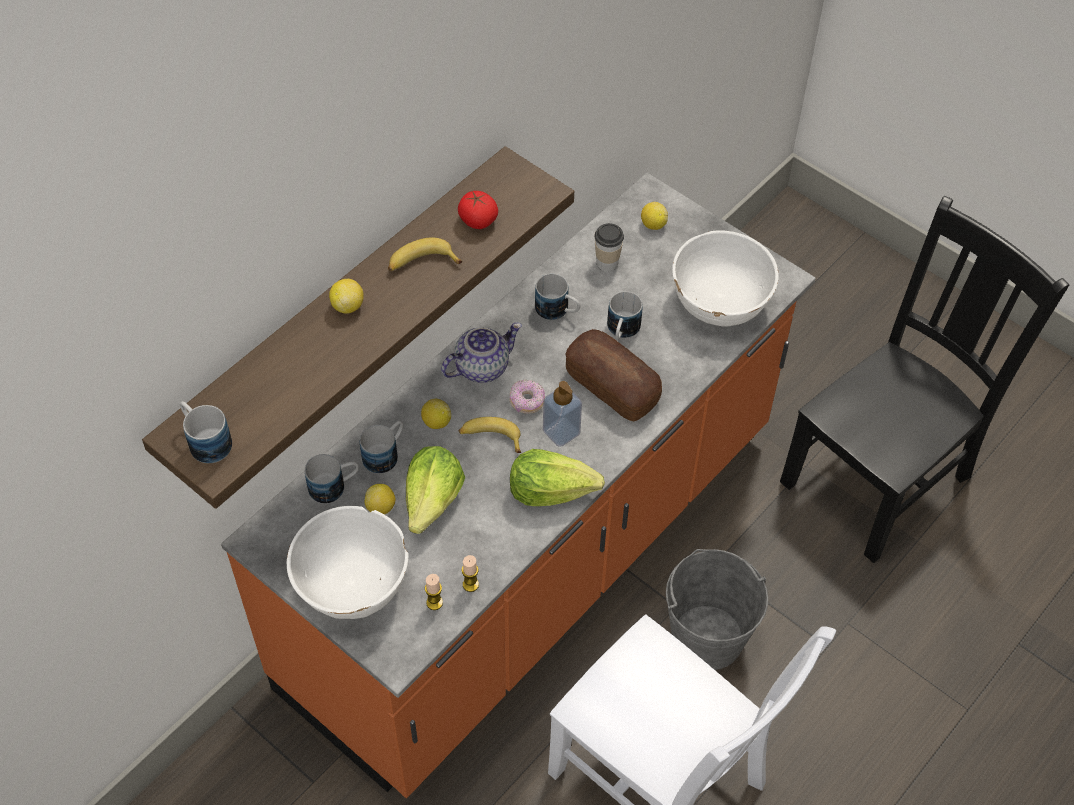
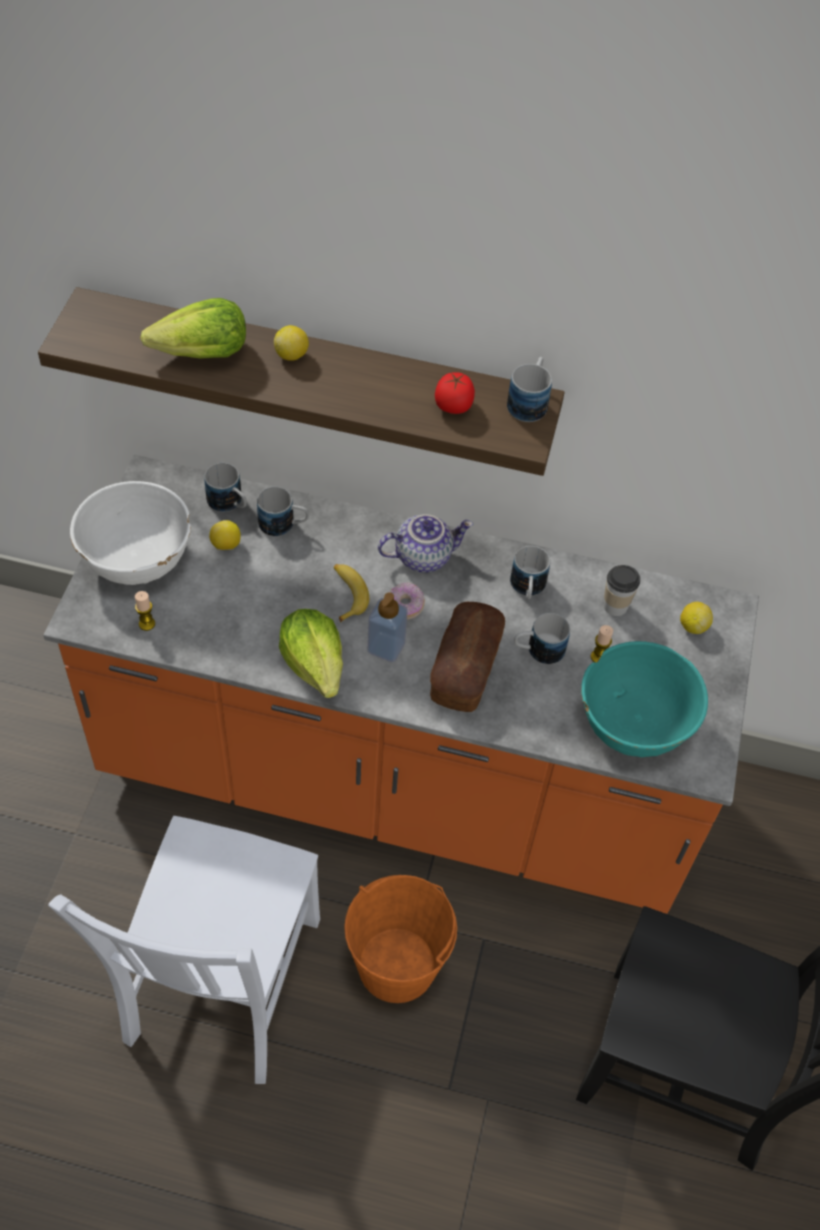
camera: 60 degrees right, 0 degrees up
mug [180,401,232,463] -> mug moved to [507,357,552,422]
banana [388,238,462,271] -> none
lettuce [406,446,465,534] -> lettuce moved to [140,298,246,359]
lemon [421,399,451,429] -> none
teapot [441,322,522,383] -> teapot turned 45 degrees counterclockwise [378,514,473,573]
candle [462,555,479,592] -> candle moved to [591,625,613,662]
grey bucket [666,549,768,670] -> orange bucket [344,875,457,1003]
white bowl [672,230,779,327] -> turquoise bowl [581,641,708,757]

